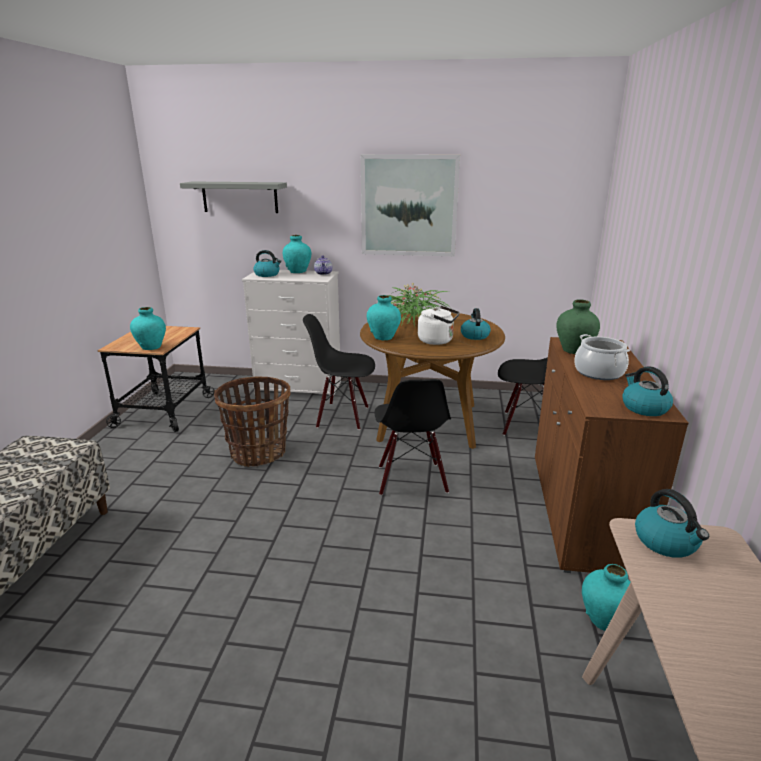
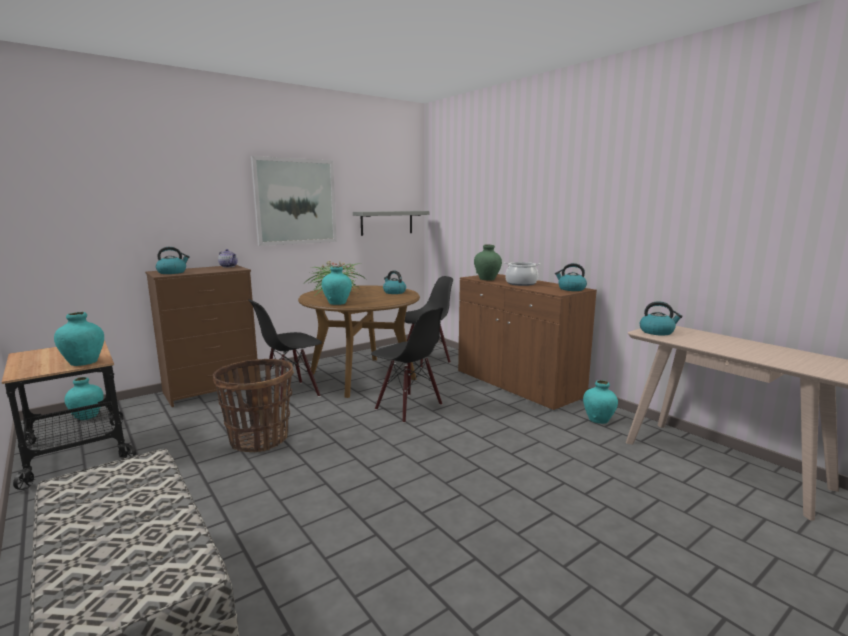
camera: 45 degrees left, 10 degrees down
grey shelf [180,181,287,213] -> grey shelf moved to [353,211,430,236]
white dresser [242,270,341,397] -> brown dresser [145,265,257,407]
turquoise vase [283,235,311,273] -> turquoise vase moved to [64,377,104,420]
white kettle [418,306,460,345] -> none

